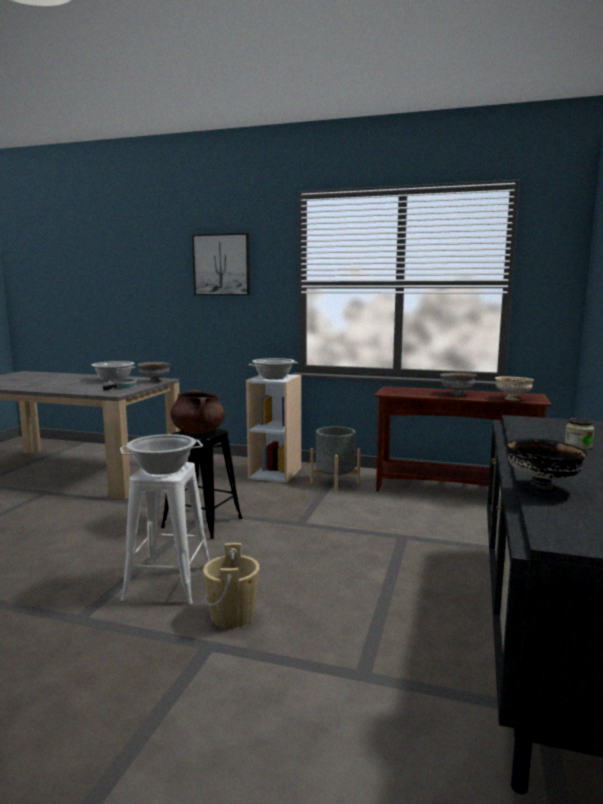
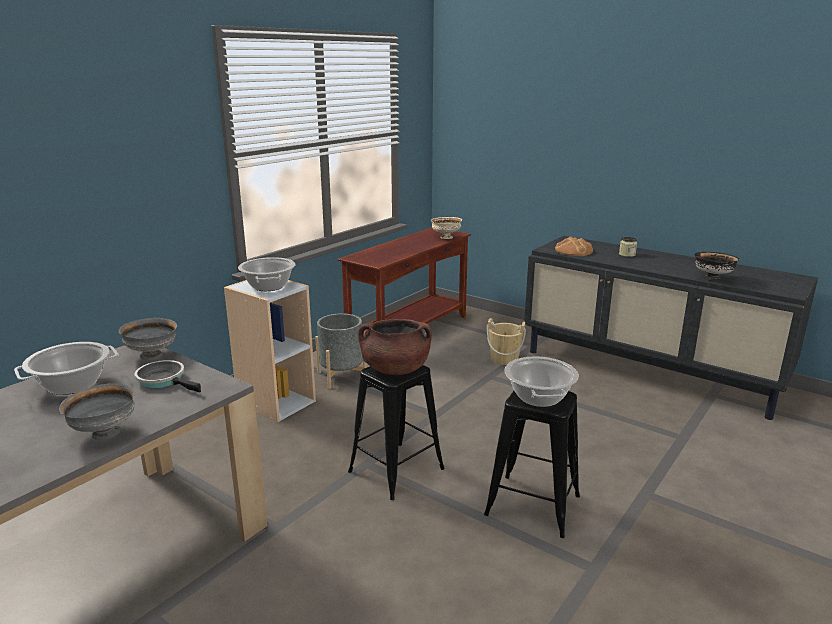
camera: 70 degrees left, 10 degrees up
white stool [121,462,210,604] -> black stool [484,391,580,538]
picture [192,233,250,295] -> none
beige bucket [203,543,260,628] -> beige bucket moved to [487,318,526,365]
grey bowl [440,373,477,395] -> grey bowl moved to [59,383,135,440]
none -> bread [555,236,593,256]

